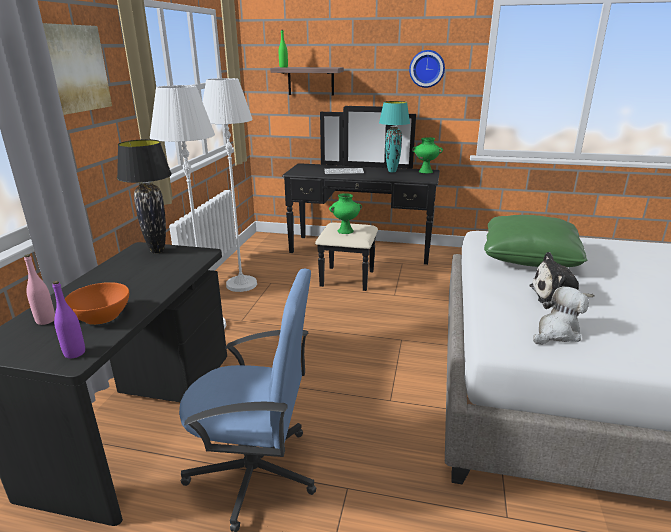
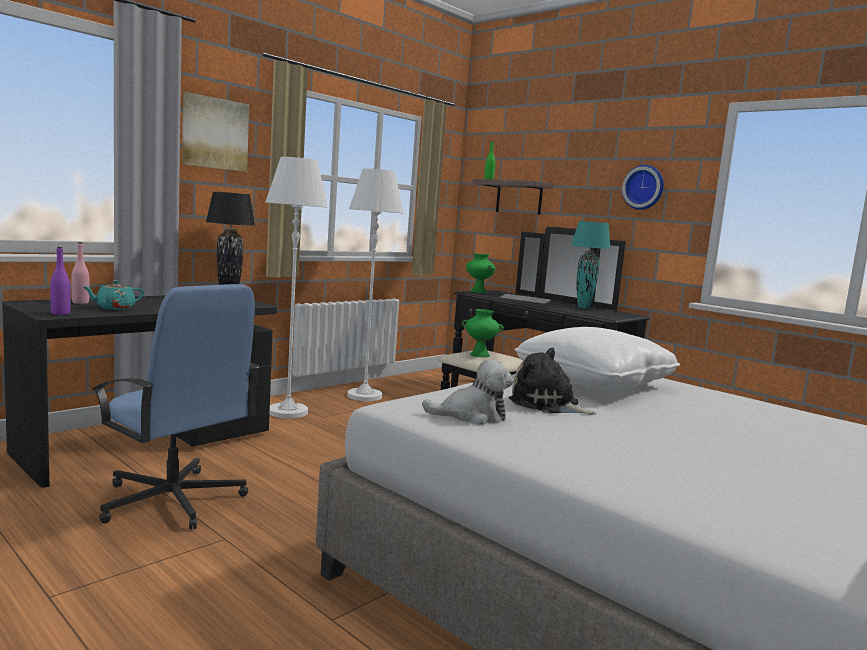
camera: 30 degrees right, 15 degrees down
orange bowl [65,282,129,325] -> turquoise teapot [82,280,144,310]
green vase [412,137,443,173] -> green vase moved to [466,253,495,293]
green pillow [484,215,587,267] -> white pillow [515,327,680,389]

